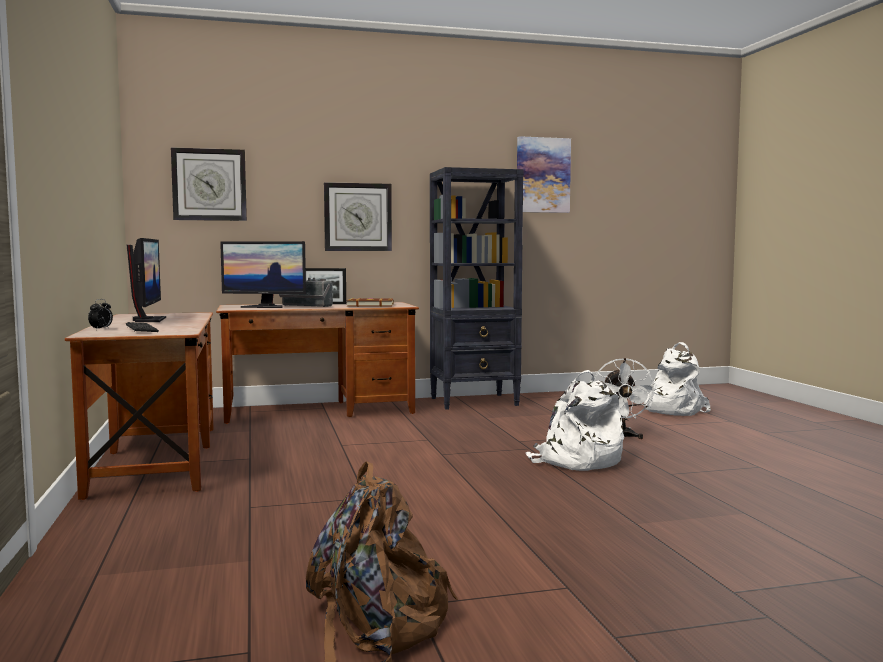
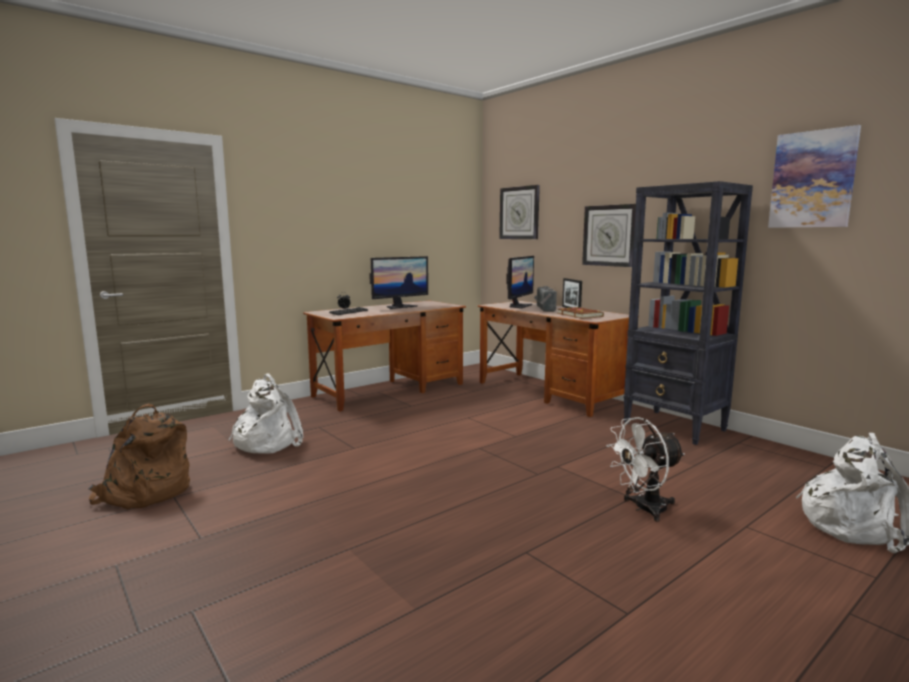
camera: 65 degrees right, 5 degrees up
monitor [220,241,306,308] -> monitor turned 135 degrees counterclockwise [506,256,534,309]
white backpack [526,370,624,471] -> white backpack moved to [228,373,304,454]

